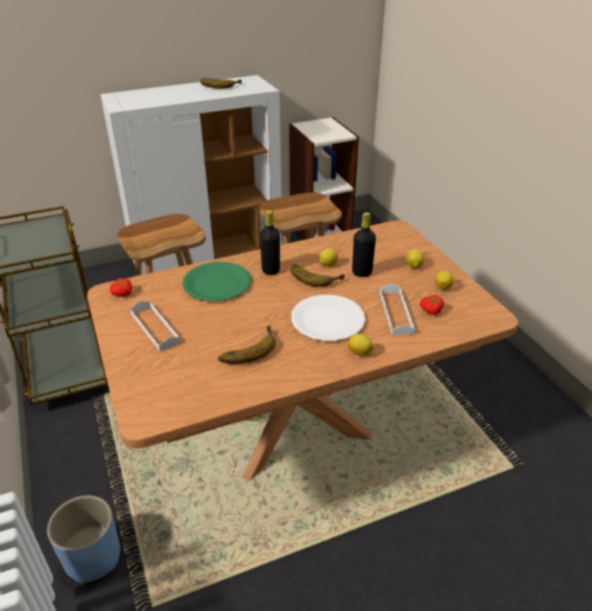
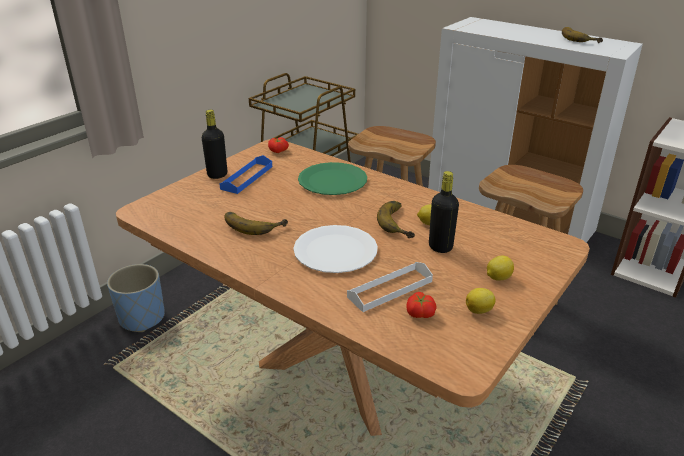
camera: 60 degrees right, 5 degrees down
white tray [130,301,181,352] -> blue tray [219,155,272,194]
black bottle [260,210,280,275] -> black bottle moved to [202,110,227,179]
lemon [348,334,374,355] -> none

